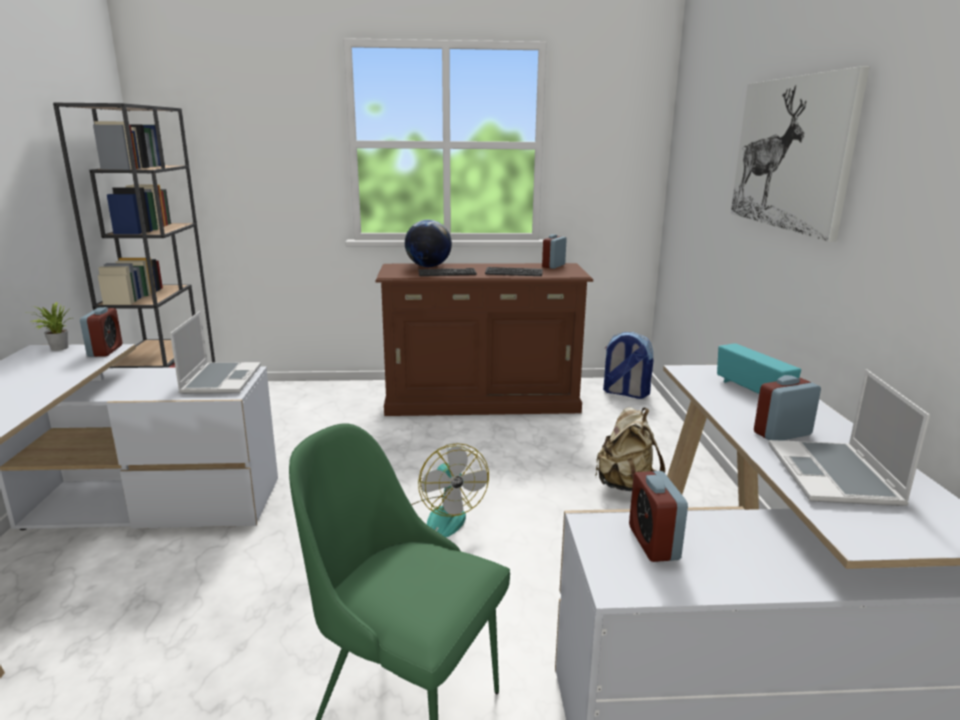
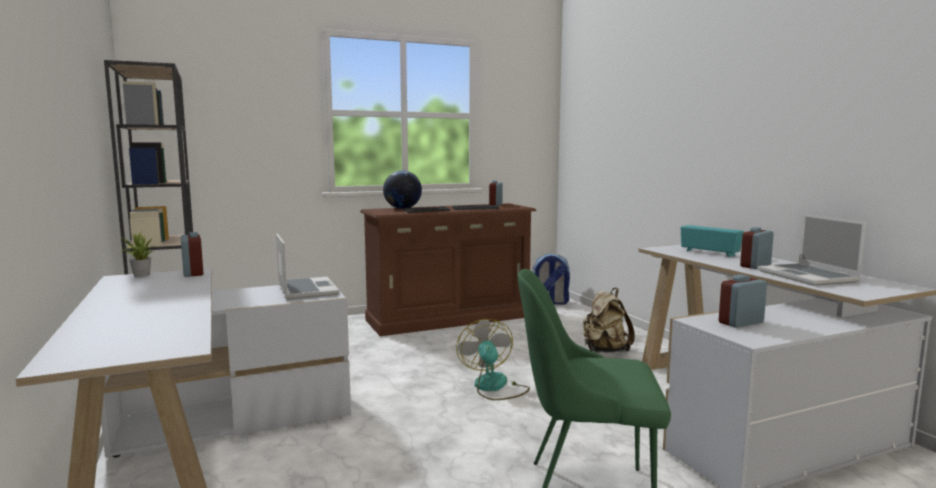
camera: 20 degrees left, 10 degrees down
fan [411,443,489,537] -> fan turned 150 degrees counterclockwise [456,319,530,400]
alarm clock [629,471,688,562] -> alarm clock turned 90 degrees clockwise [719,274,767,328]
picture [731,66,869,242] -> none

